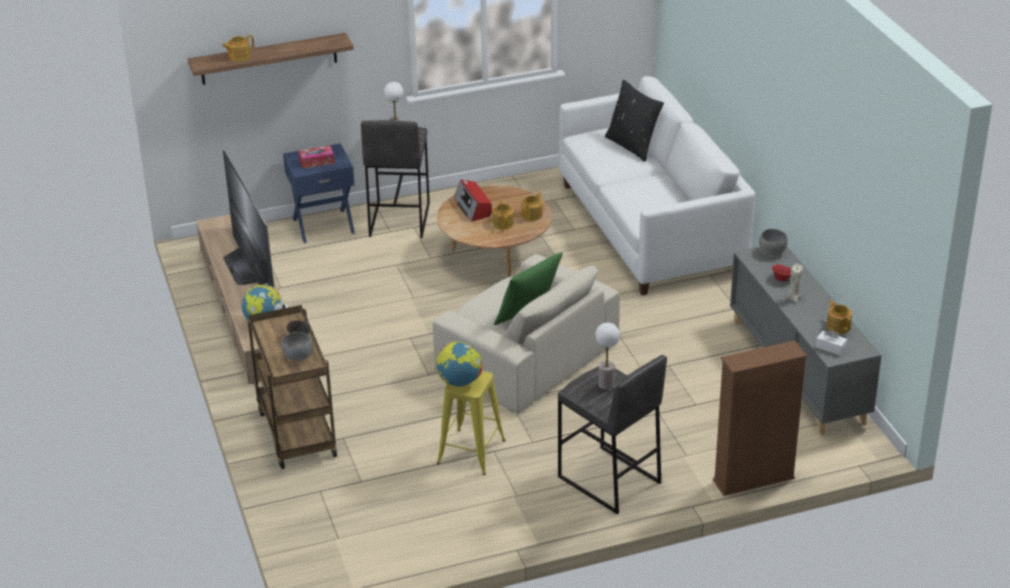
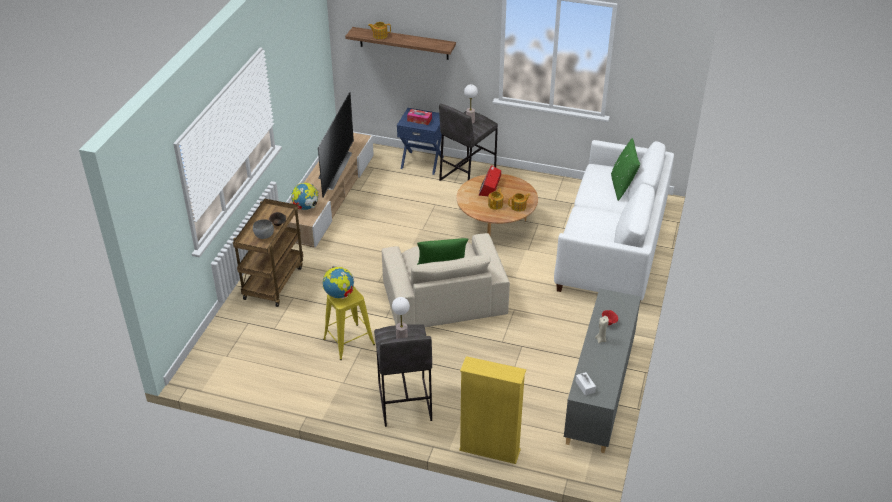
camera: 35 degrees right, 5 degrees up
black pillow [605,80,664,162] -> green pillow [611,138,640,201]
brown bookcase [713,341,807,496] -> yellow bookcase [459,356,526,464]
grey bowl [759,229,788,256] -> none
teapot [827,300,852,334] -> none

